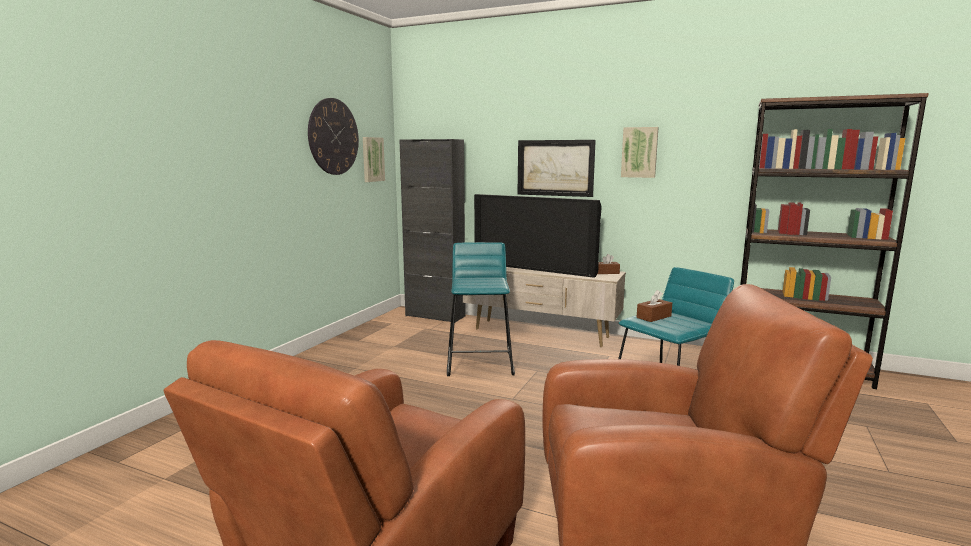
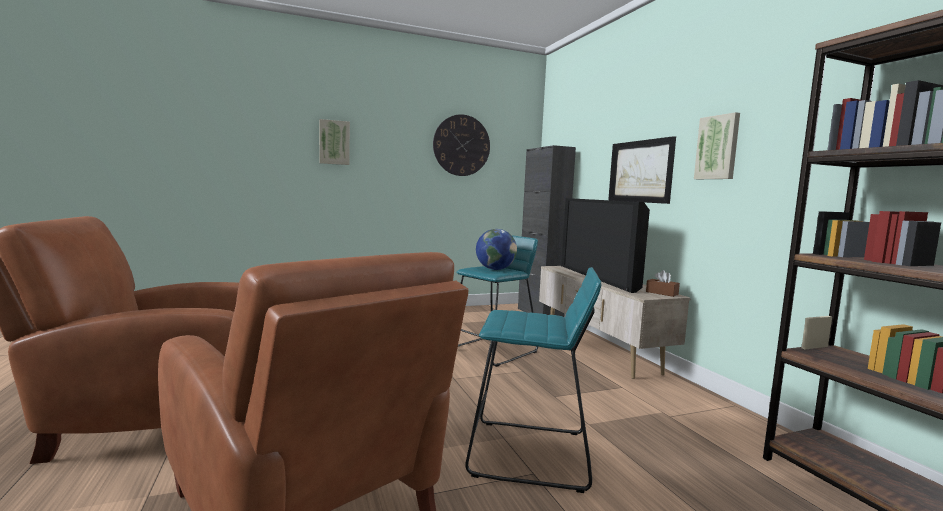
camera: 45 degrees right, 5 degrees down
picture [363,137,385,182] -> picture moved to [319,119,350,165]
brown tissue box [637,290,672,322] -> none
none -> globe [476,229,517,270]

